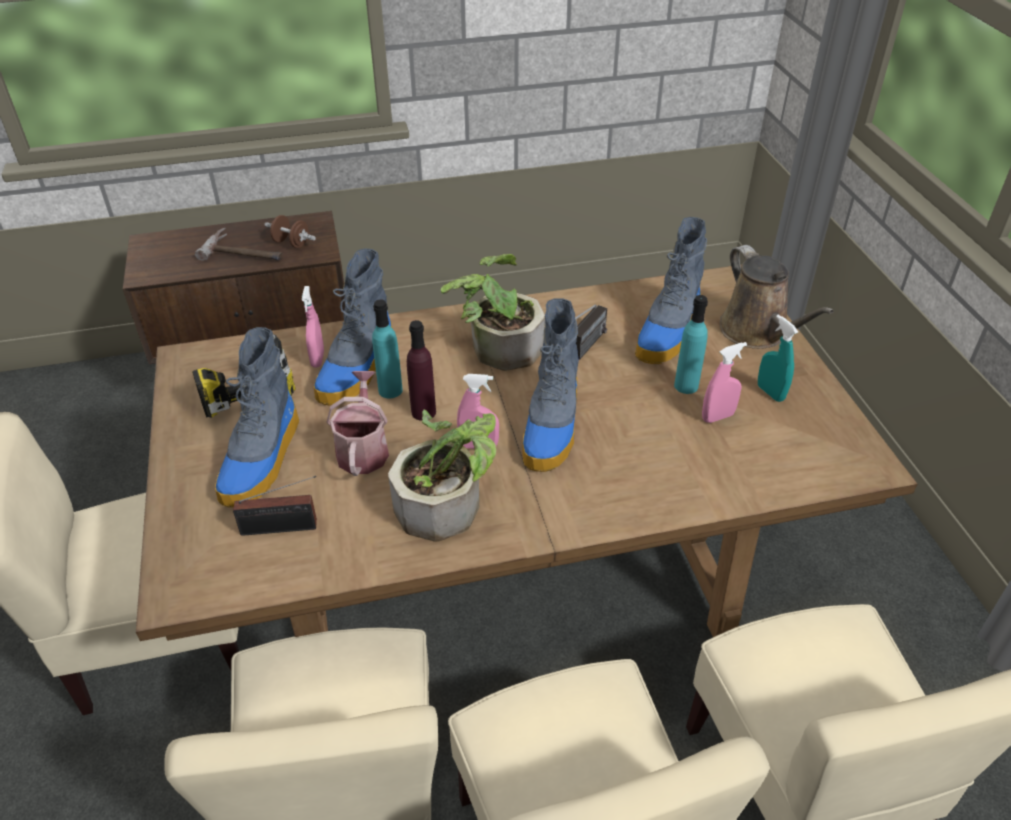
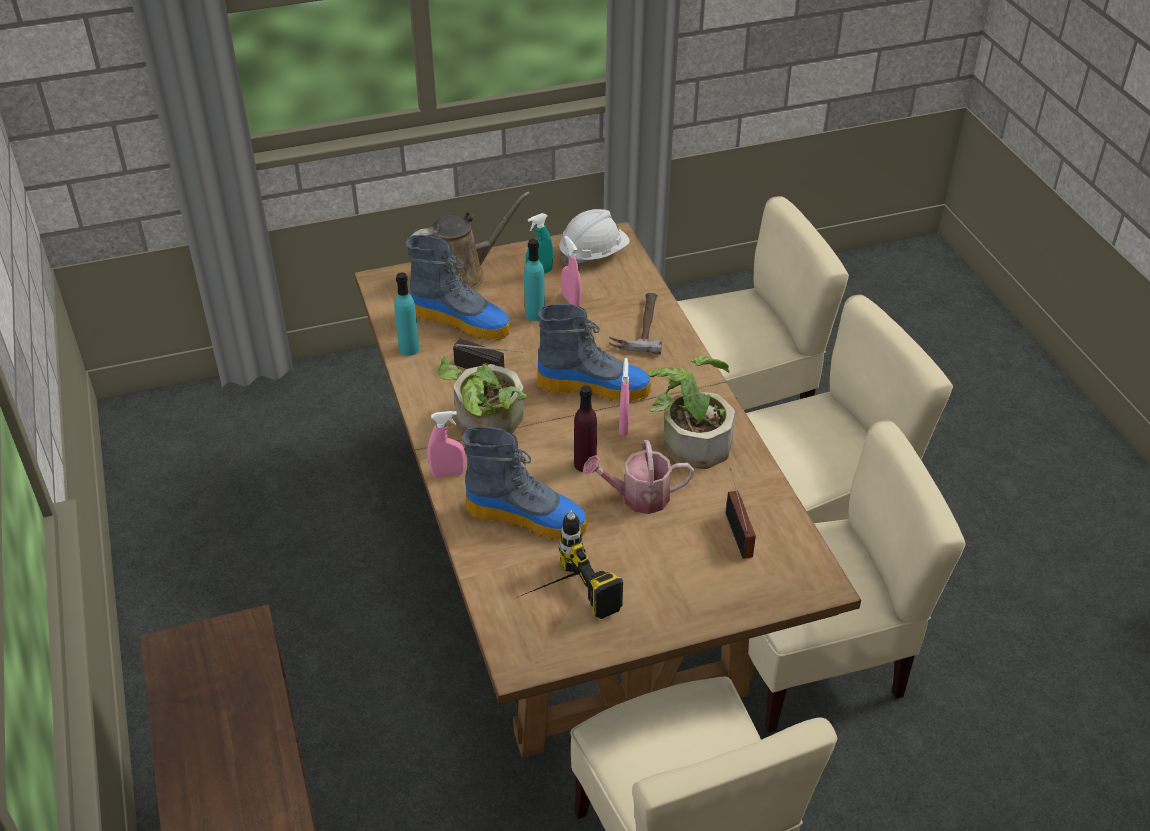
camera: 95 degrees left, 0 degrees up
hammer [195,228,282,261] -> hammer moved to [609,293,662,355]
boot [215,327,299,508] -> none
brown dumbbell [265,215,316,248] -> none
pink spray bottle [302,286,324,368] -> pink spray bottle moved to [428,411,465,477]
turquoise bottle [372,300,403,399] -> turquoise bottle moved to [394,272,420,356]
none -> white hard hat [559,209,630,265]

